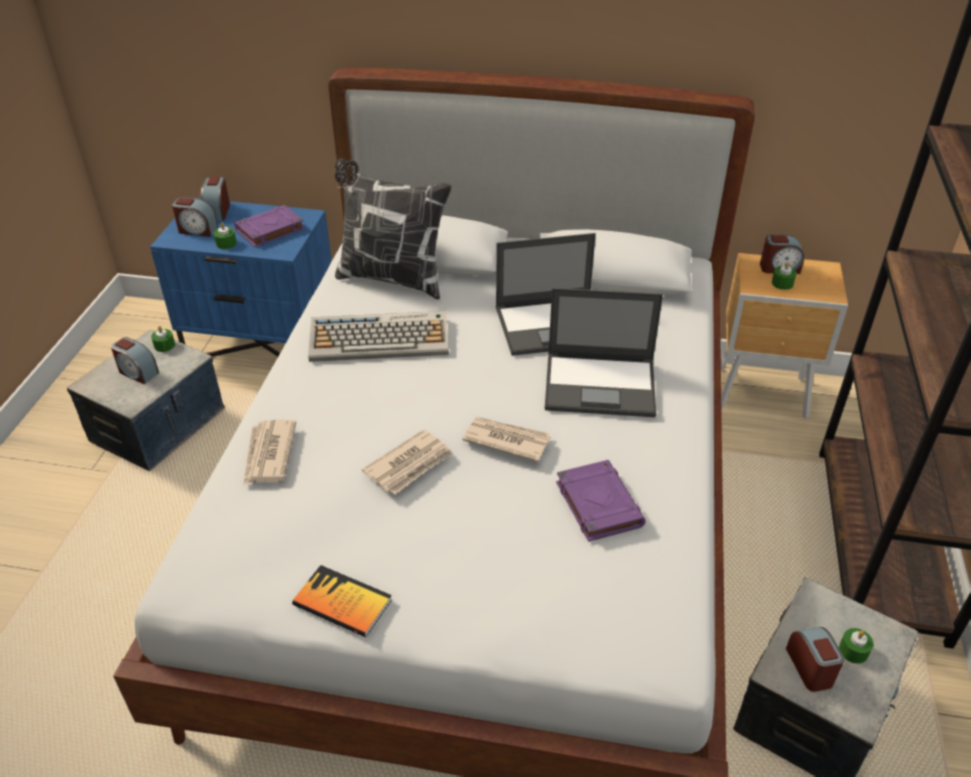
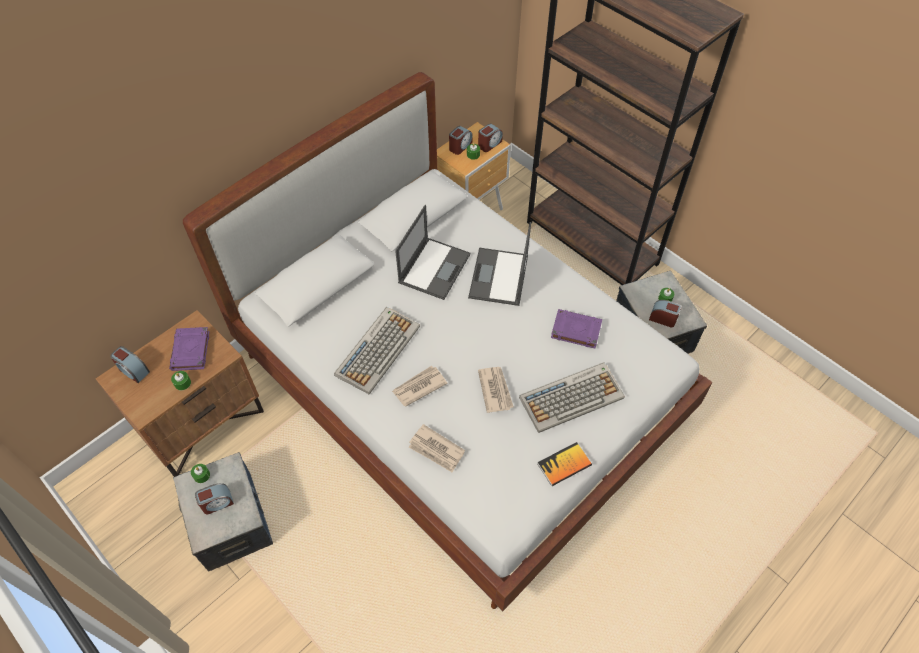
camera: 55 degrees left, 15 degrees up
blue nightstand [150,198,332,357] -> brown nightstand [96,310,264,477]
alarm clock [172,197,218,237] -> alarm clock moved to [478,124,503,152]
pillow [335,158,452,299] -> none
newspaper [463,417,551,462] -> newspaper moved to [392,366,448,407]
laptop [545,288,663,417] -> laptop turned 150 degrees clockwise [468,222,531,306]
none -> keyboard [519,362,625,433]

